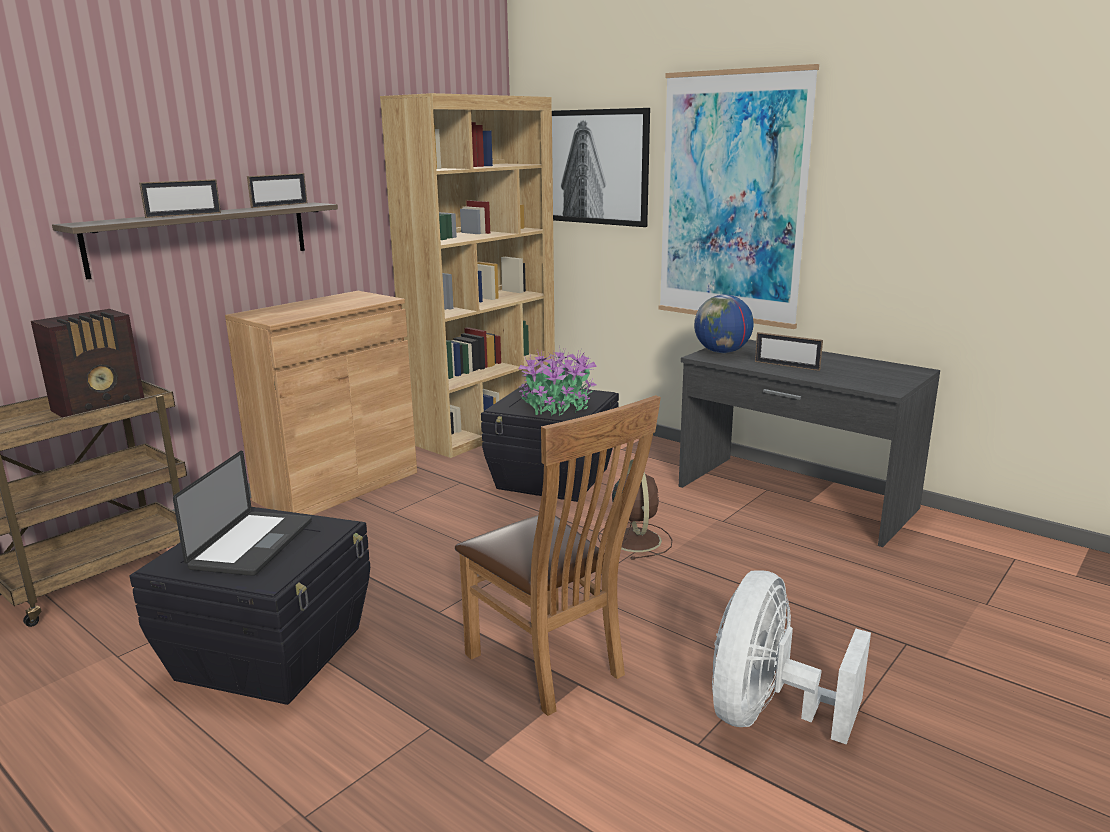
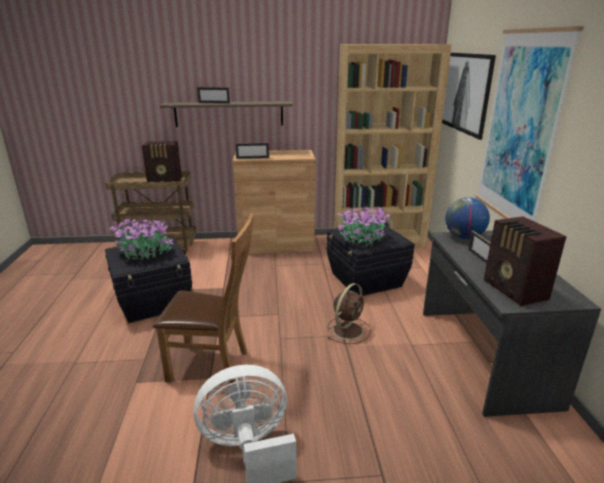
camera: 45 degrees right, 5 degrees up
laptop [173,451,312,576] -> potted plant [110,216,173,260]
picture frame [247,173,307,208] -> picture frame moved to [235,143,269,159]
brown chair [455,395,661,716] -> brown chair turned 90 degrees counterclockwise [153,213,254,385]
none -> radio [484,216,567,306]

